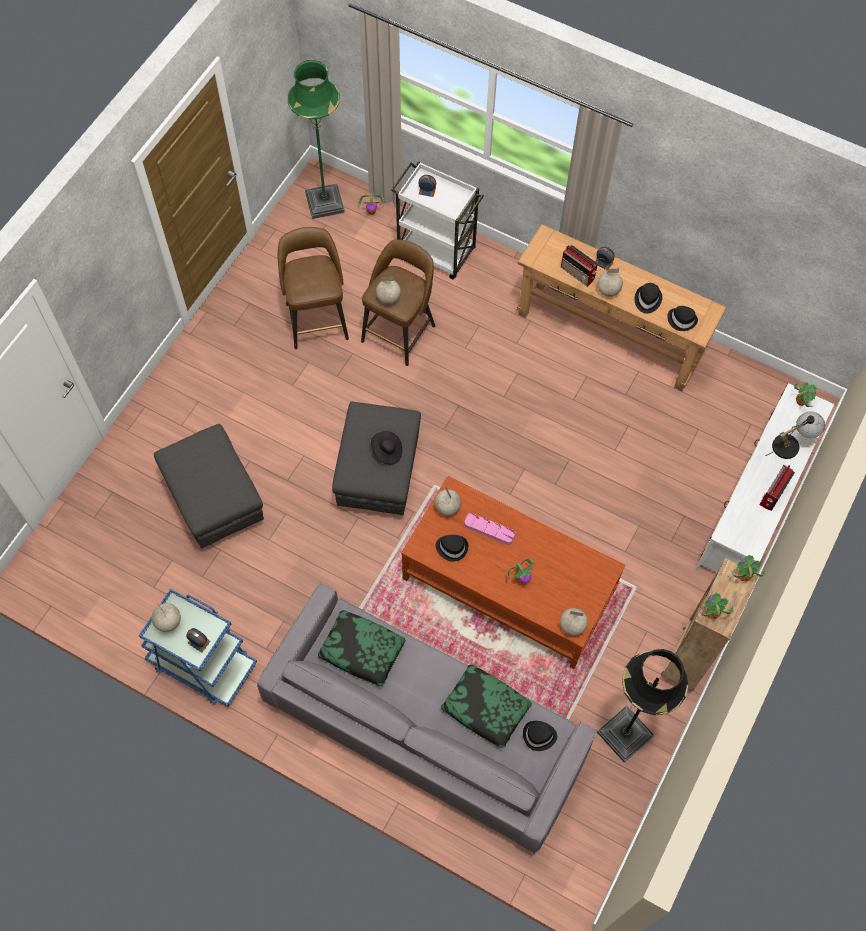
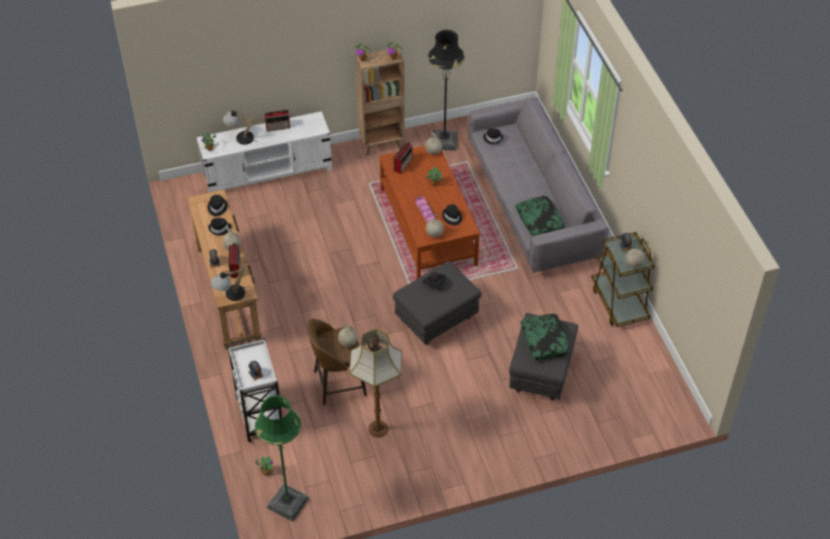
camera: 135 degrees left, 15 degrees down
blue cart [139,589,257,707] -> brown cart [591,232,655,327]
brown stool [278,227,349,349] -> floor lamp [349,329,402,438]
pillow [442,664,532,749] -> pillow moved to [520,314,571,360]
none -> table lamp [211,268,247,301]
none -> radio [394,142,412,174]

